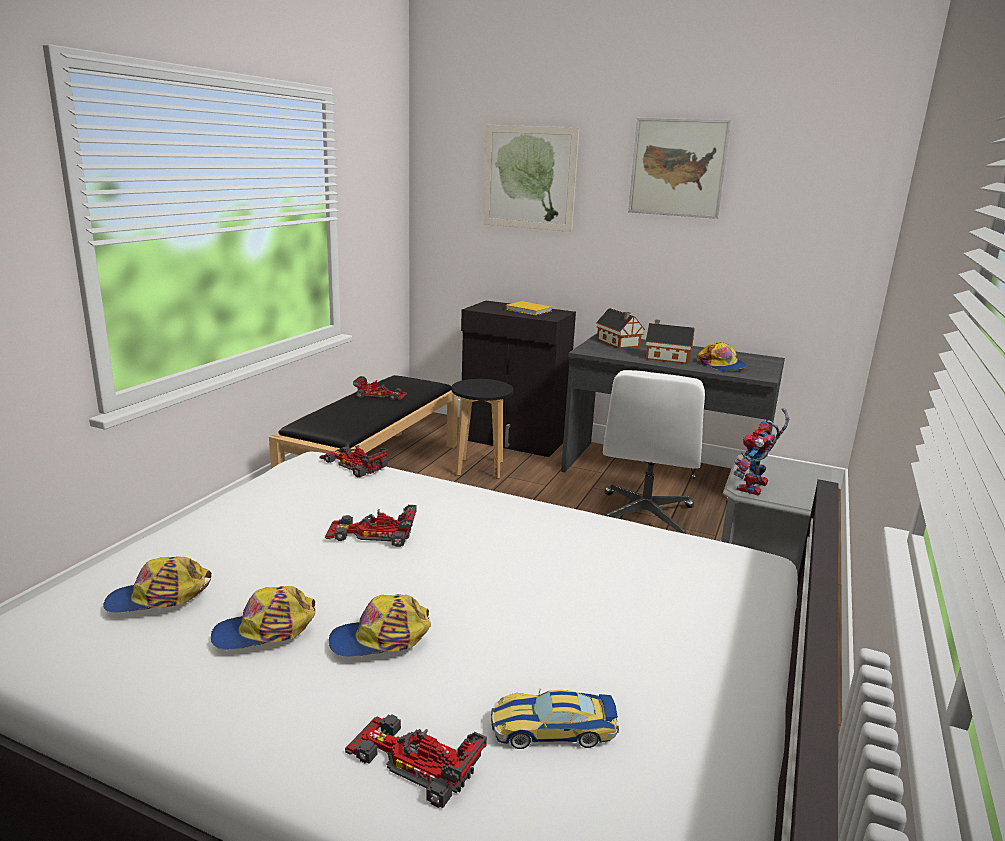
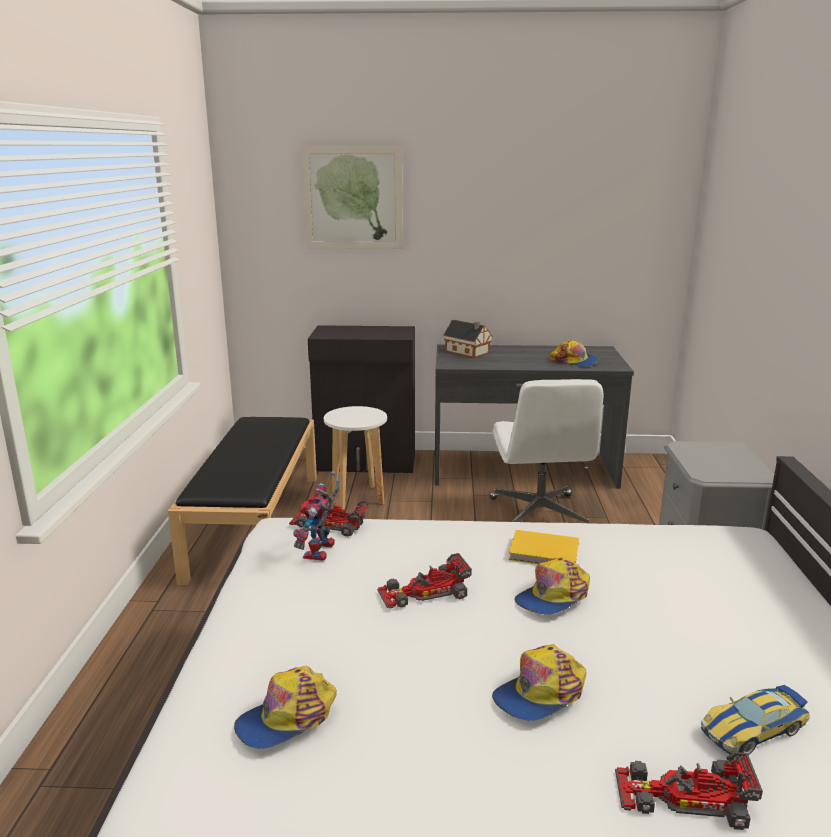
camera: 20 degrees left, 0 degrees up
cap [211,586,315,650] -> cap moved to [514,557,590,615]
toy car [353,376,407,400] -> none
black stool [451,379,514,479] -> white stool [324,406,387,509]
yellow book [505,301,552,315] -> yellow book moved to [508,530,579,564]
picture [628,118,731,219] -> none
toy house [645,319,695,364] -> none
toy robot [734,408,789,495] -> toy robot moved to [293,471,339,561]

